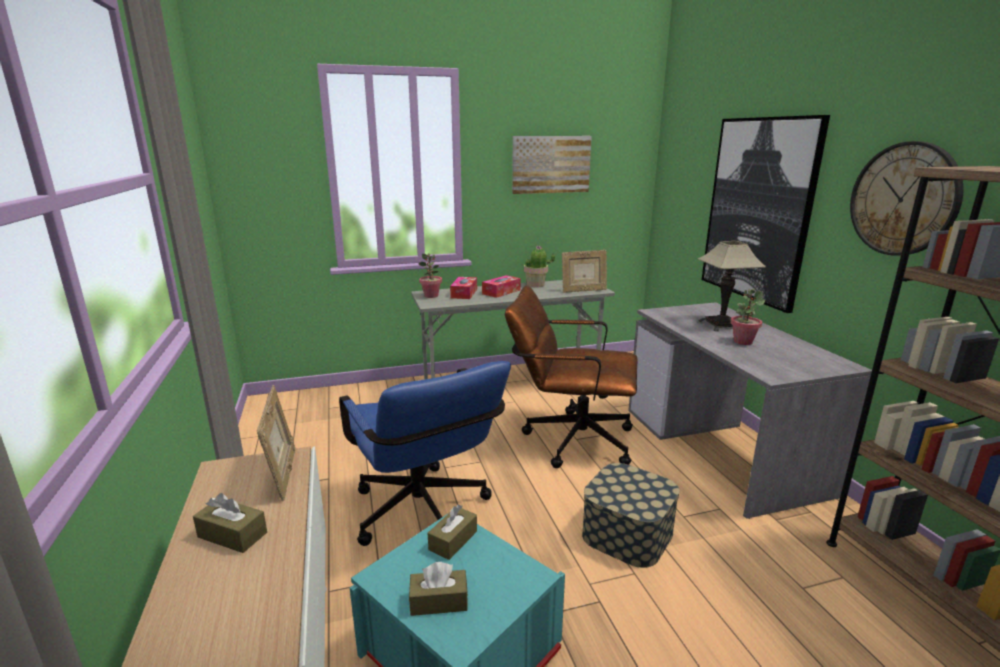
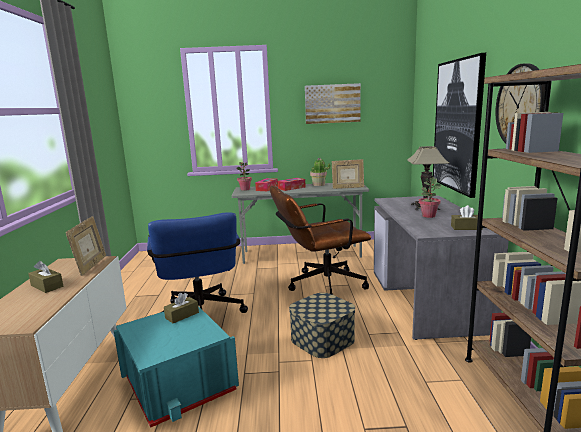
camera: 15 degrees right, 5 degrees down
brown tissue box [409,562,468,616] -> brown tissue box moved to [451,205,483,230]
brown office chair [505,285,638,468] -> brown office chair turned 45 degrees counterclockwise [270,186,371,295]

